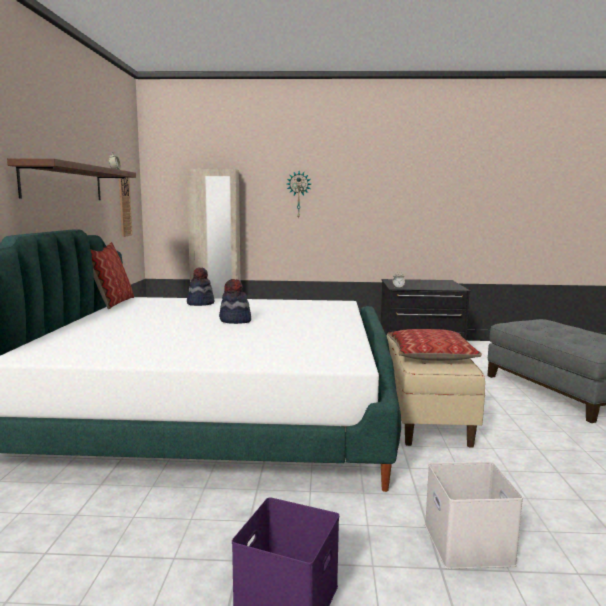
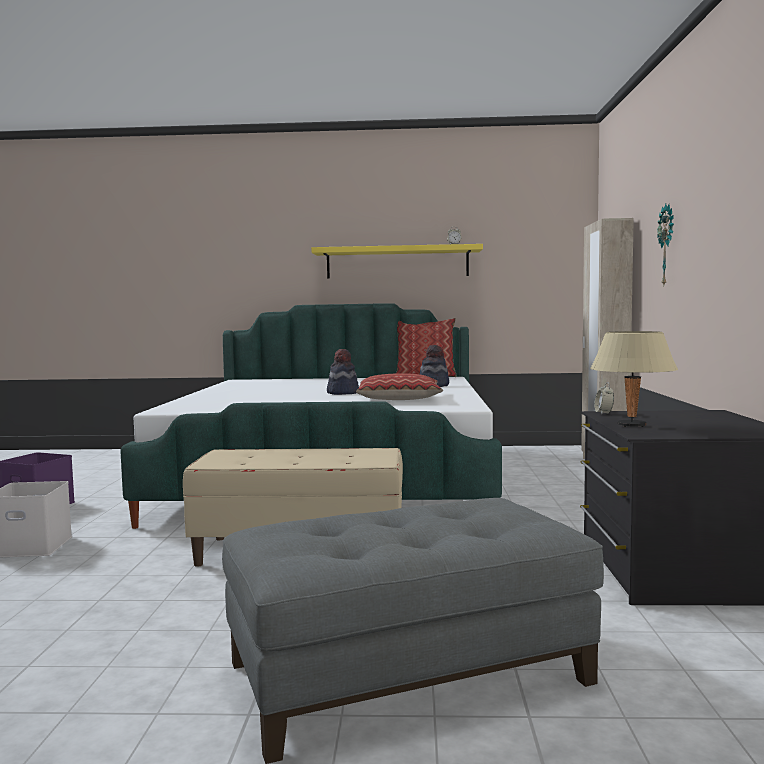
camera: 90 degrees right, 5 degrees down
brown shelf [7,158,136,200] -> yellow shelf [311,244,483,279]
wall clock [119,178,132,237] -> none
pillow [388,329,482,361] -> pillow moved to [356,373,443,400]
none -> beige table lamp [590,331,678,427]

